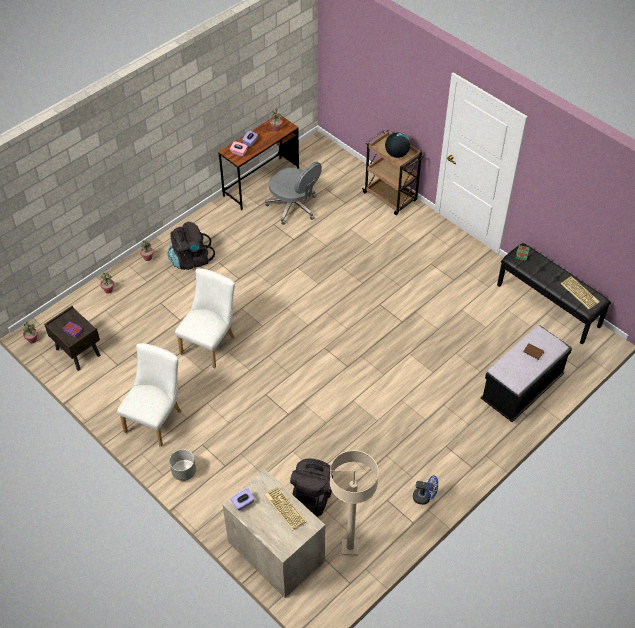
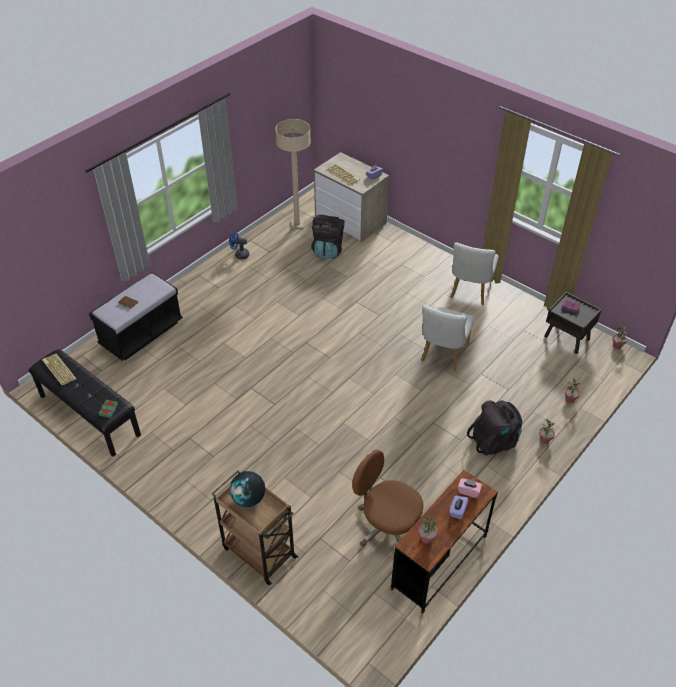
camera: 175 degrees right, 5 degrees down
grey planter [169,449,196,481] -> none
grey office chair [265,161,322,225] -> brown office chair [352,450,423,547]

